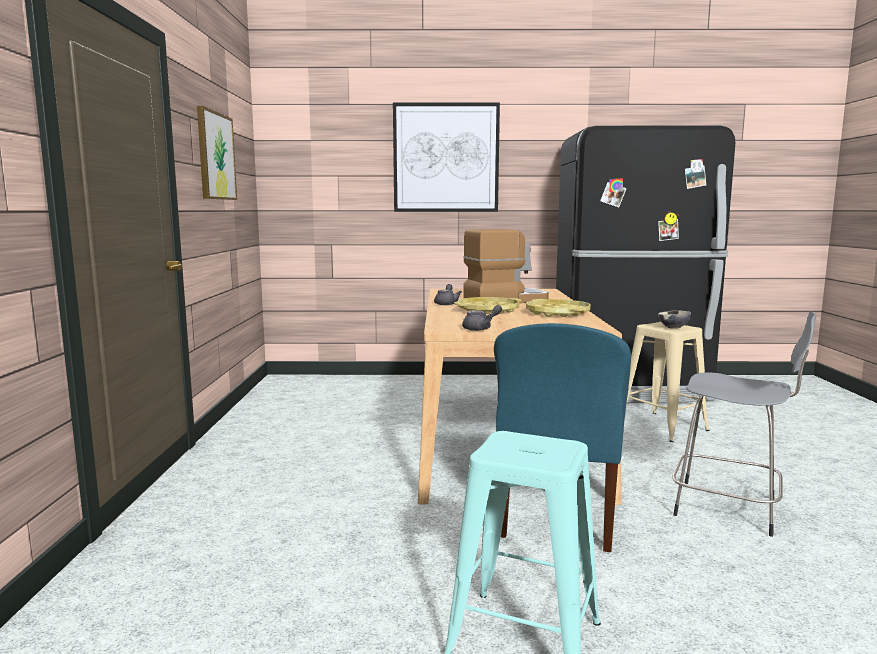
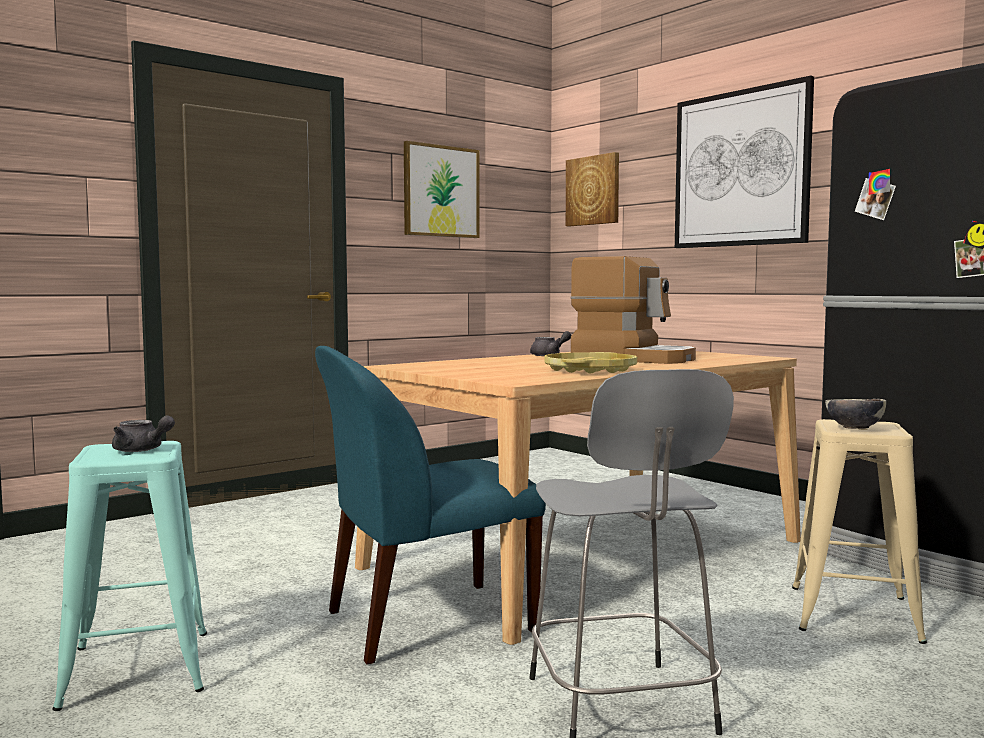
camera: 50 degrees right, 5 degrees down
yellow tray [454,297,522,314] -> none
grey teapot [462,305,502,331] -> grey teapot moved to [112,416,175,452]
none -> picture [566,152,619,226]

